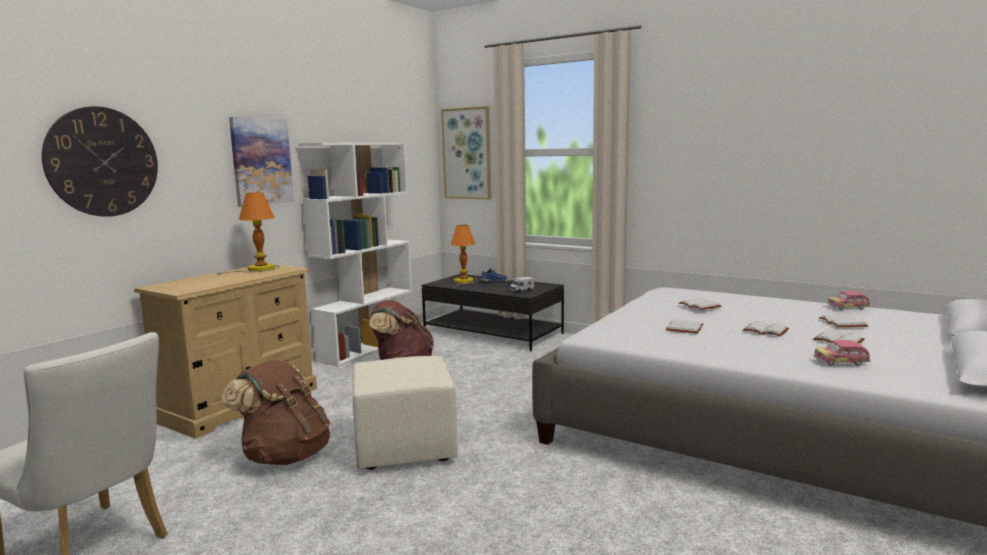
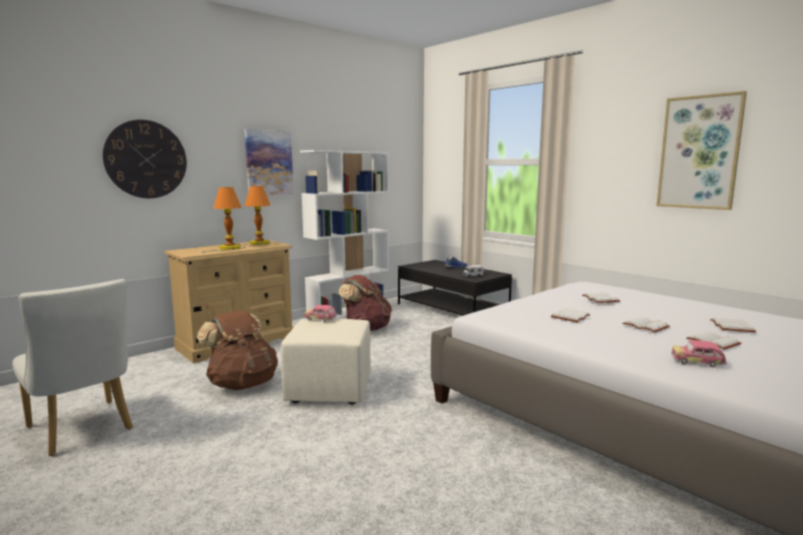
camera: 15 degrees right, 0 degrees up
picture [441,106,492,200] -> picture moved to [657,91,747,210]
table lamp [450,225,478,287] -> table lamp moved to [202,187,245,253]
toy car [828,291,871,310] -> toy car moved to [304,305,337,322]

